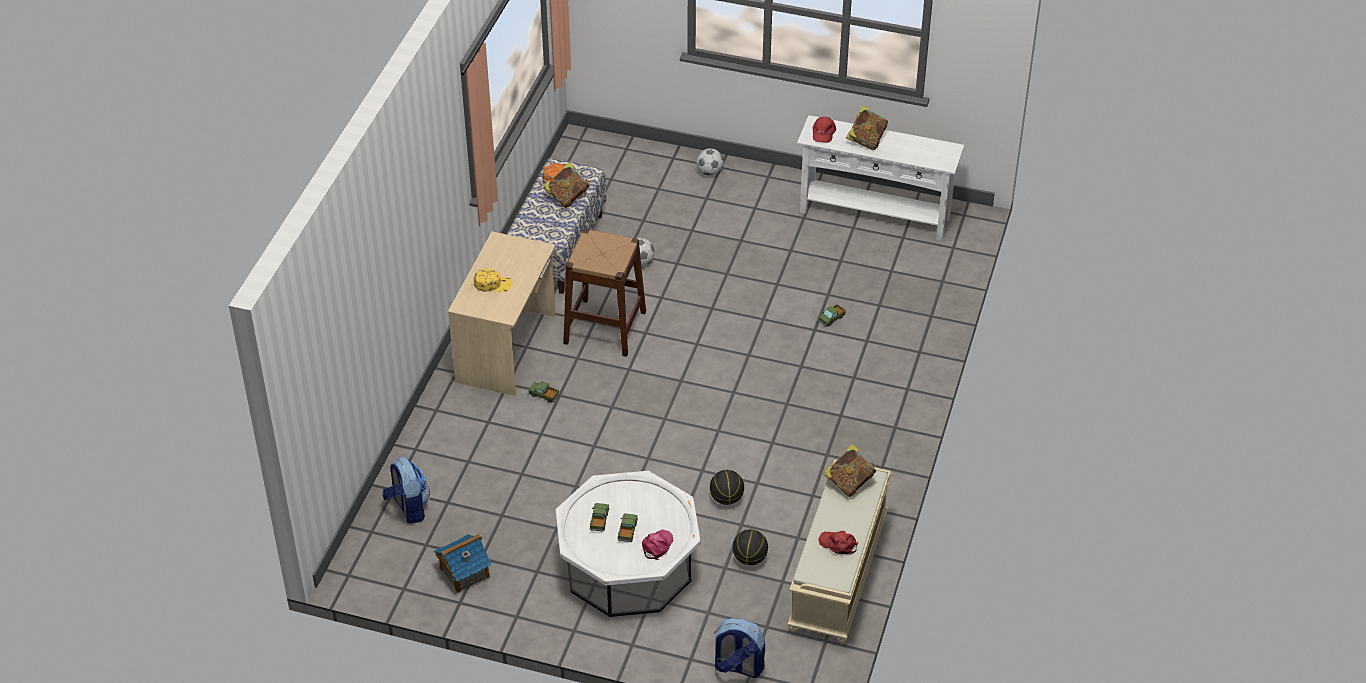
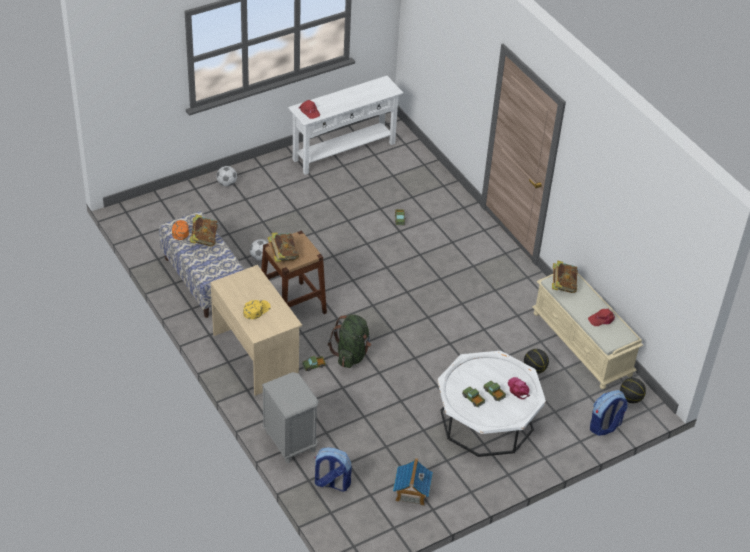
camera: 50 degrees left, 0 degrees up
basketball [710,470,744,505] -> basketball moved to [620,378,646,403]
book [846,105,888,150] -> book moved to [268,233,299,262]
none -> grey nightstand [262,372,319,463]
none -> green backpack [328,314,371,368]

